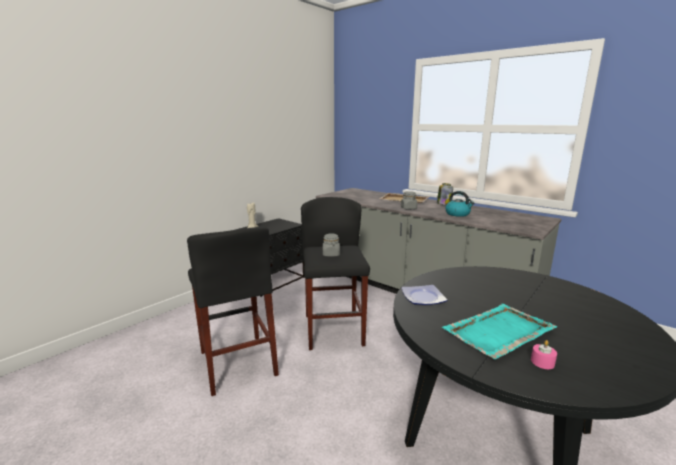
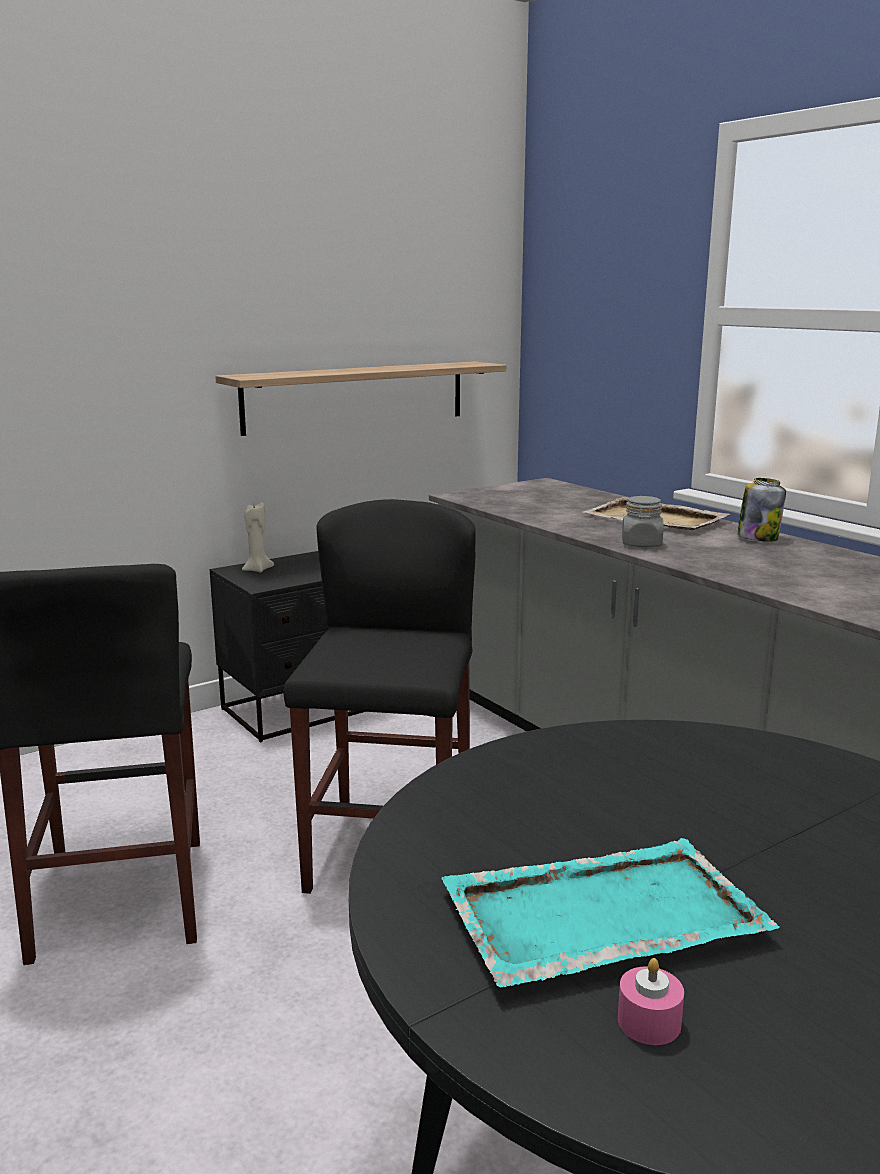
camera: 15 degrees right, 0 degrees up
grey jar [323,234,340,257] -> none
plate [401,285,447,305] -> none
kettle [445,191,475,217] -> none
none -> shelf [215,362,506,436]

